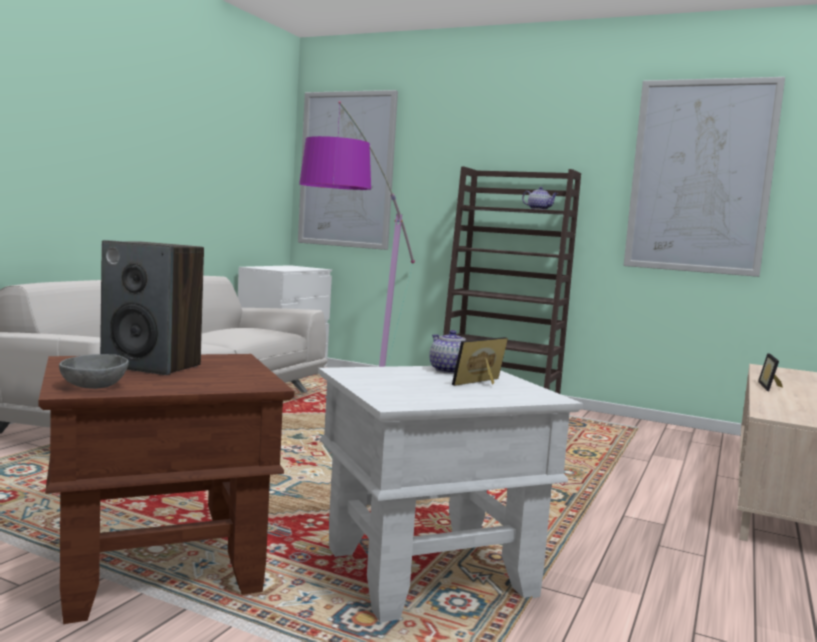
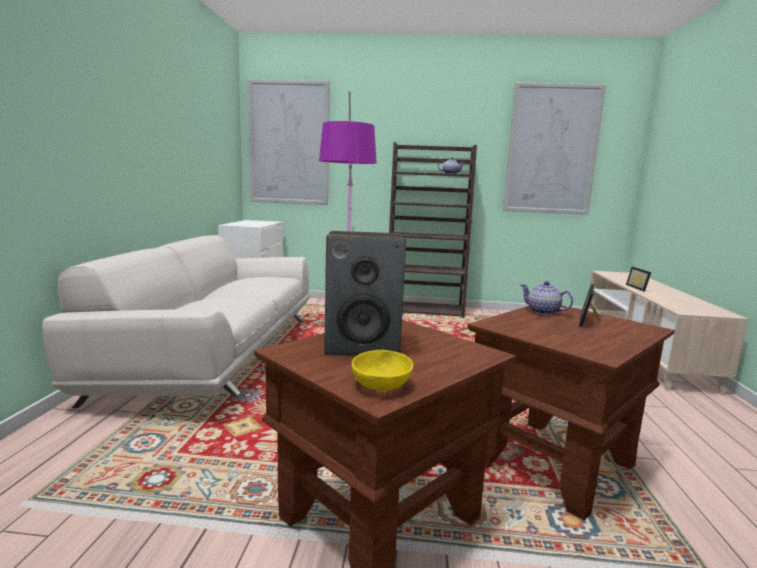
camera: 20 degrees left, 5 degrees up
grey bowl [59,354,129,389] -> yellow bowl [351,350,413,391]
white side table [318,366,583,623] -> brown side table [467,305,675,521]

